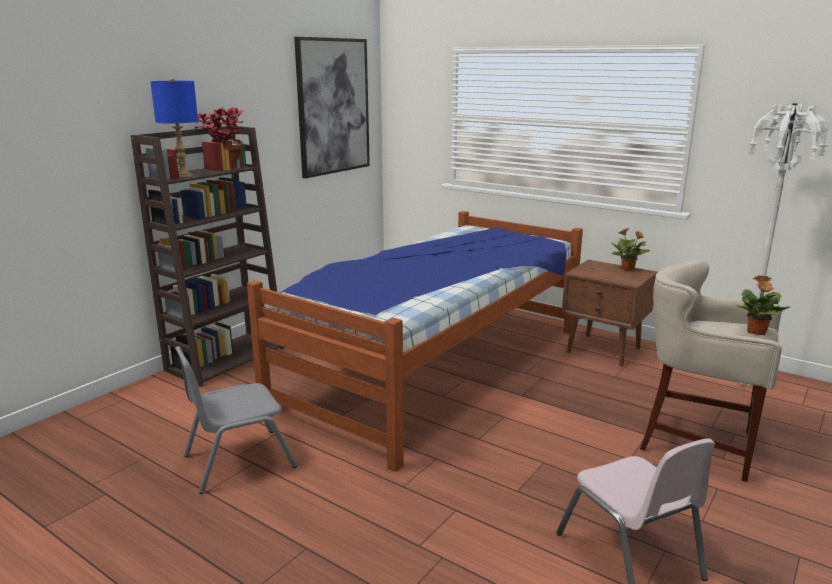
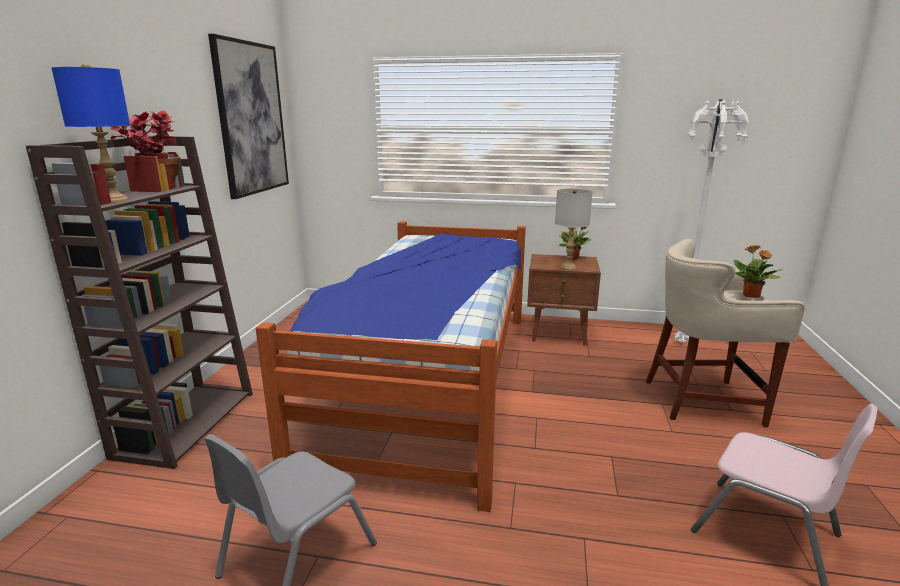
camera: 25 degrees left, 0 degrees up
none -> grey table lamp [555,188,593,270]

